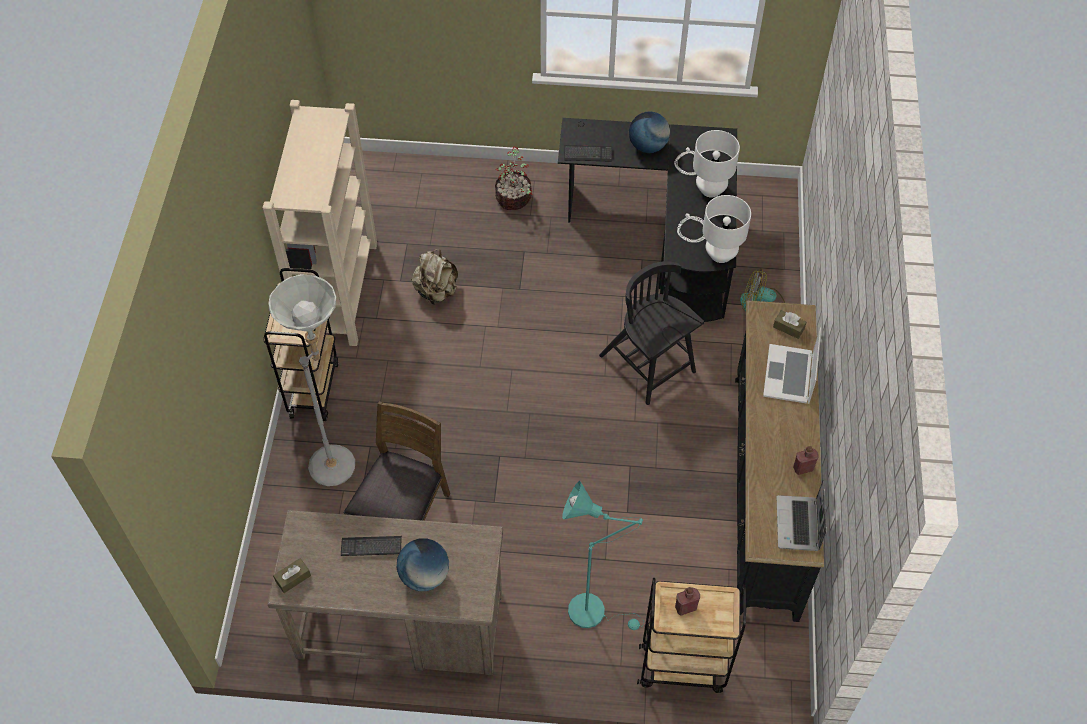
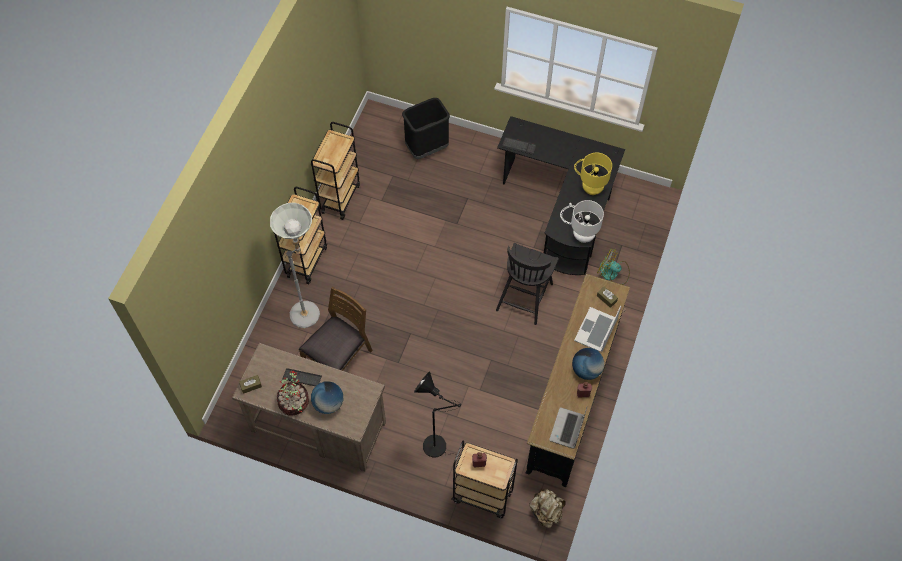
camera: 15 degrees right, 5 degrees up
beige bookcase [263,100,377,346] -> brown cart [311,122,360,220]
beige backpack [411,249,458,305] -> beige backpack moved to [529,489,566,528]
potted plant [495,146,533,210] -> potted plant moved to [277,371,309,415]
turquoise floor lamp [562,481,644,630] -> black floor lamp [414,371,461,457]
black chair [599,261,704,405] -> black chair turned 135 degrees counterclockwise [496,243,559,325]
globe [629,111,670,153] -> globe moved to [572,348,604,380]
white table lamp [674,130,740,197] -> yellow table lamp [574,153,612,195]
none -> black trash can [402,98,450,159]

